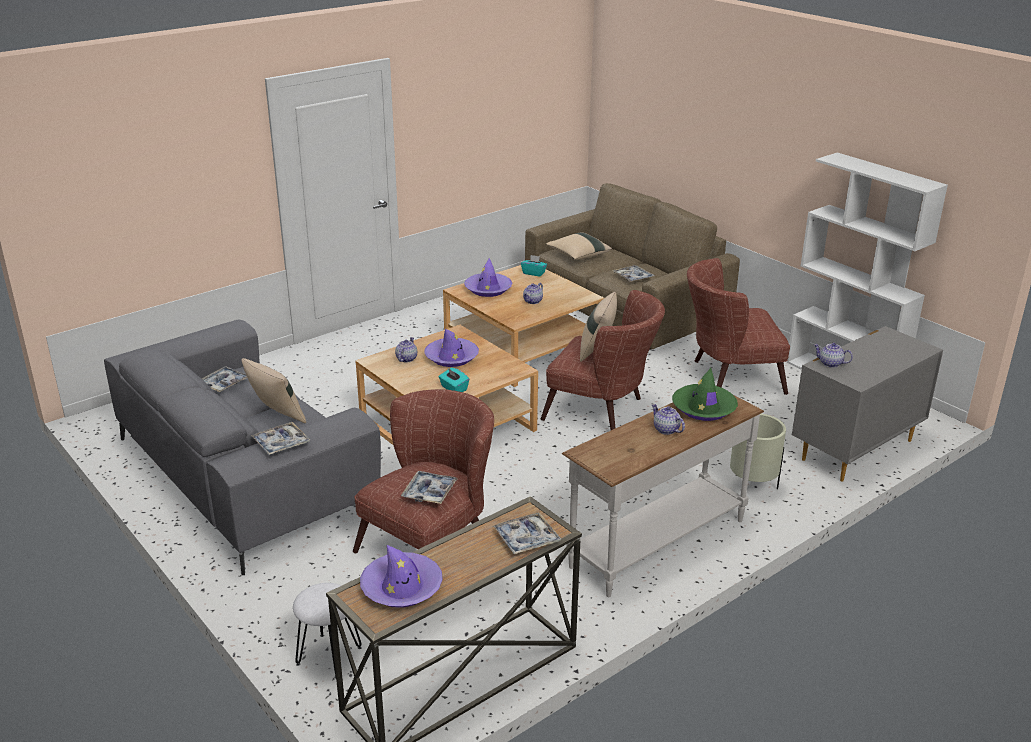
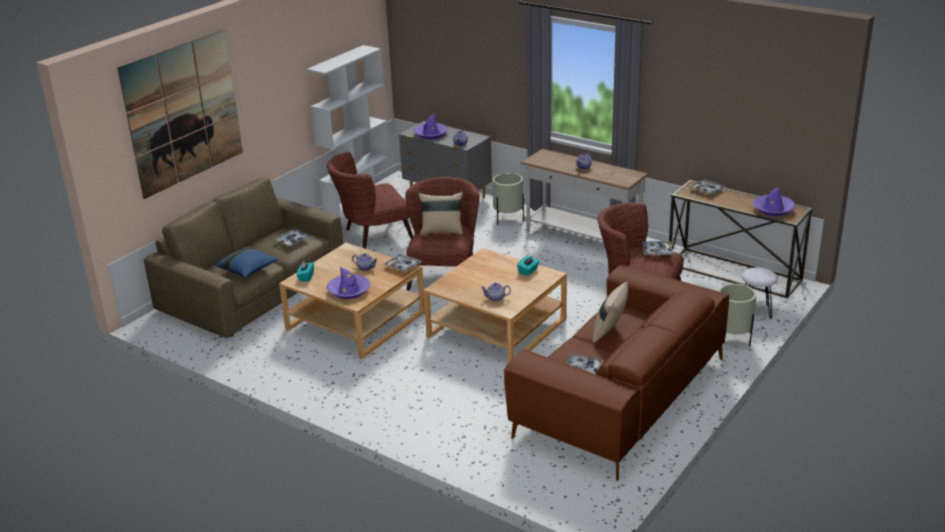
camera: 105 degrees left, 0 degrees up
grey sofa [104,320,381,575] -> brown sofa [504,265,729,481]
tray [251,422,310,455] -> tray moved to [384,254,422,272]
purple hat [424,329,479,367] -> purple hat moved to [414,114,449,139]
beige pillow [546,232,612,260] -> blue pillow [215,247,278,278]
green hat [672,368,738,421] -> none
brown armchair [687,258,790,395] -> brown armchair turned 90 degrees clockwise [327,152,413,249]
none -> picture [117,30,243,199]
none -> beige planter [718,284,757,347]

